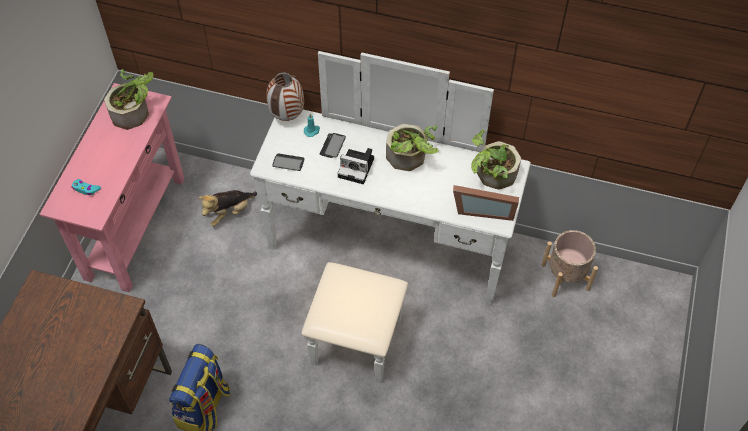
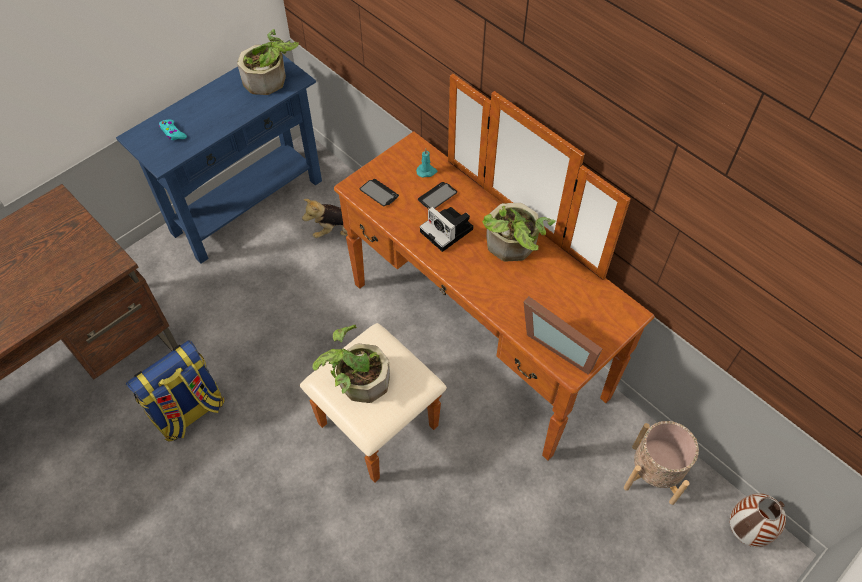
camera: 30 degrees right, 0 degrees up
pink console table [39,83,185,292] -> blue console table [116,54,322,264]
white dresser [250,51,531,383] -> brown dresser [300,74,655,483]
vase [266,72,304,121] -> vase moved to [730,493,786,547]
potted plant [471,130,521,190] -> potted plant moved to [313,325,390,403]

